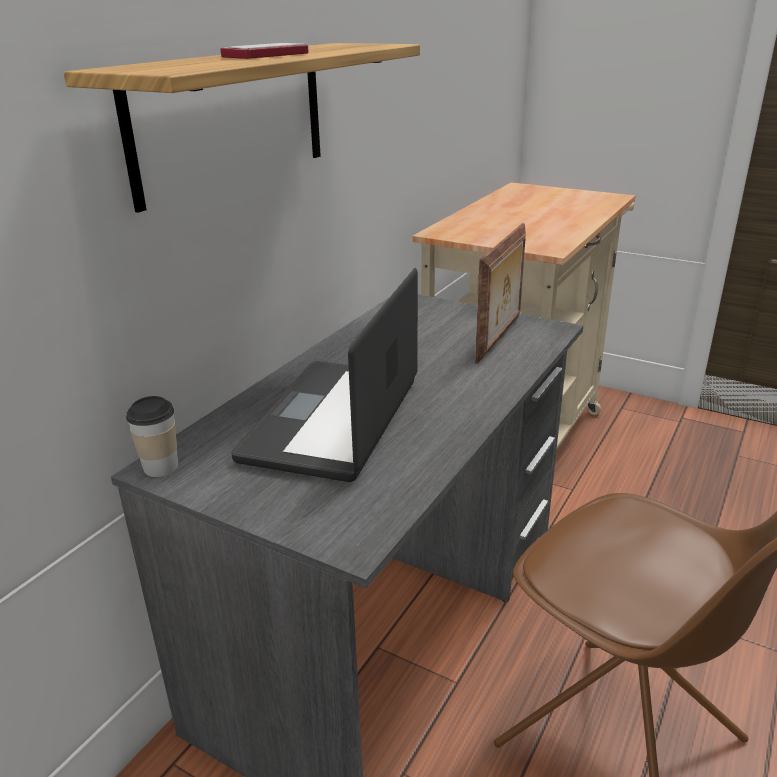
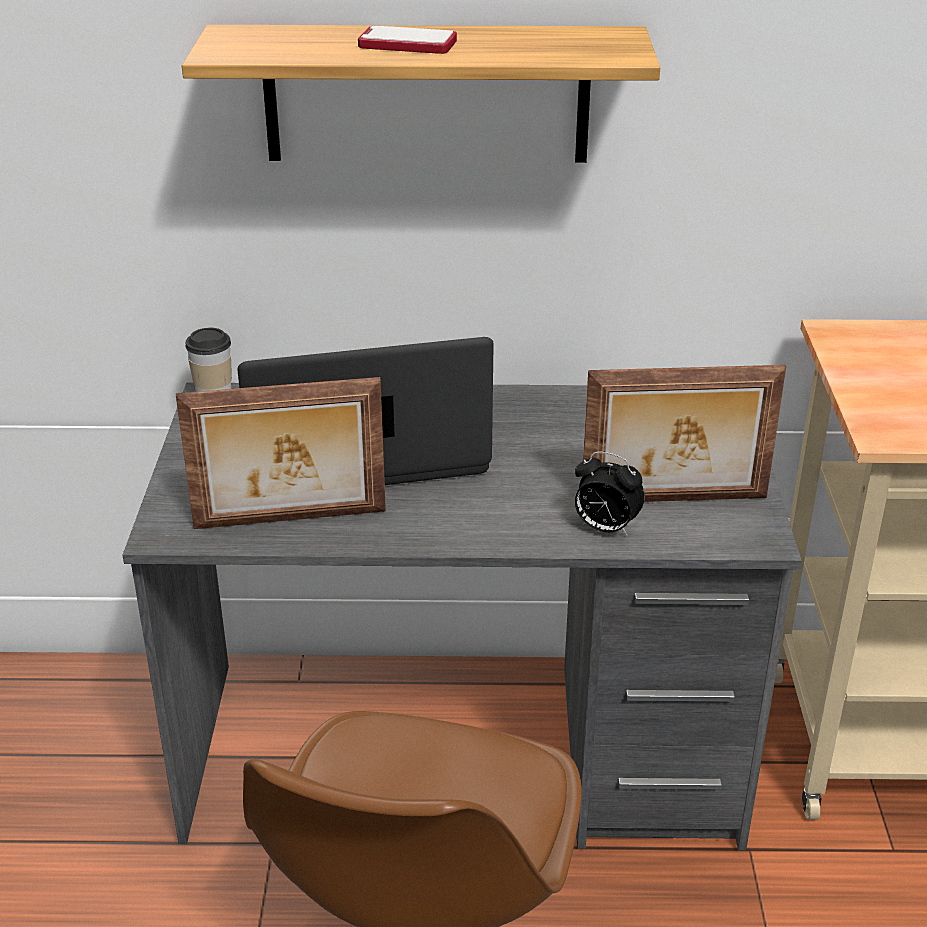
camera: 60 degrees right, 5 degrees up
none -> picture frame [176,377,386,529]
none -> alarm clock [575,451,645,536]

